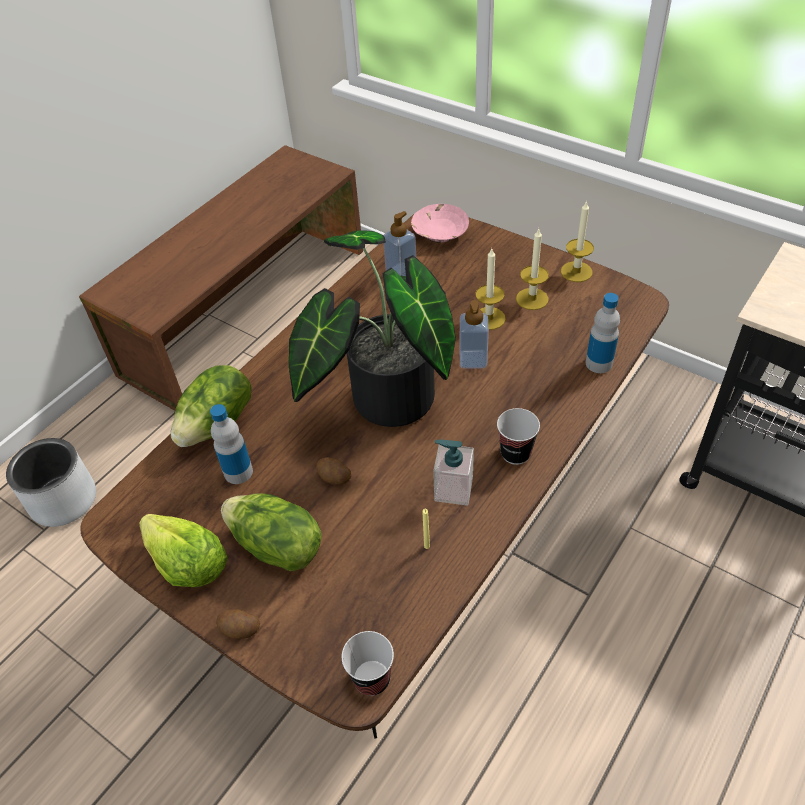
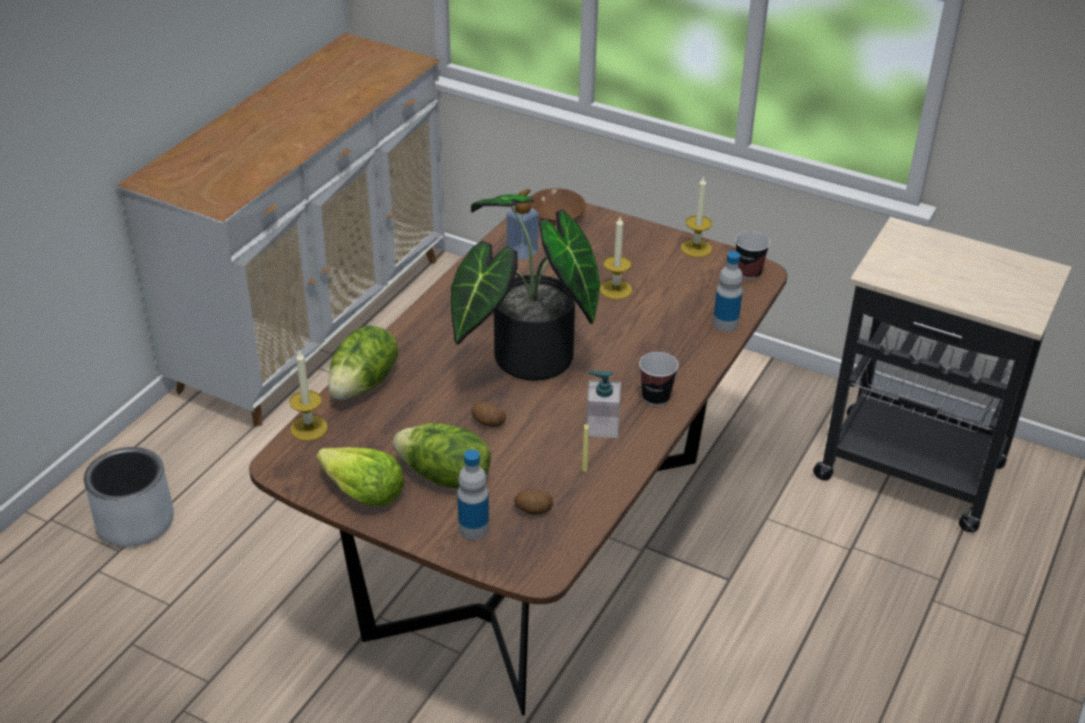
camera: 10 degrees left, 10 degrees down
brown bench [79,145,363,411] -> cabinet [116,33,445,426]
bottle [210,404,253,484] -> bottle moved to [457,449,489,540]
potato [216,609,260,639] -> potato moved to [514,489,553,514]
cup [341,631,394,696] -> cup moved to [735,231,770,280]
pink bowl [411,204,469,243] -> brown bowl [530,188,586,225]
soap dispenser [460,300,489,369] -> none
candle [516,229,549,310] -> candle moved to [289,350,328,441]

